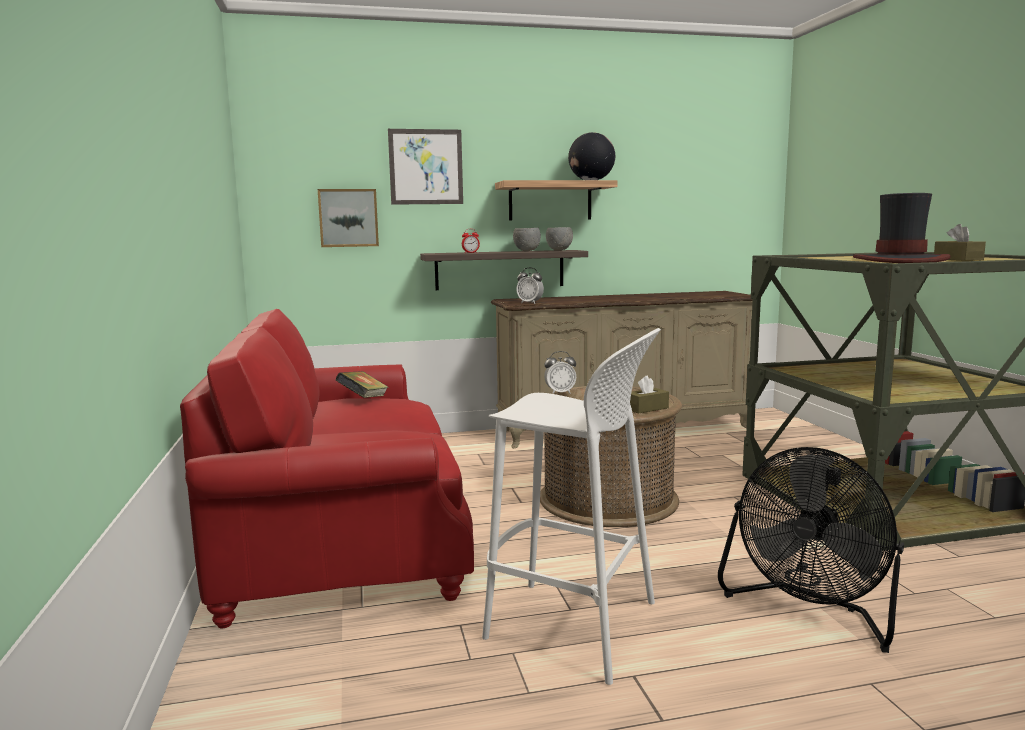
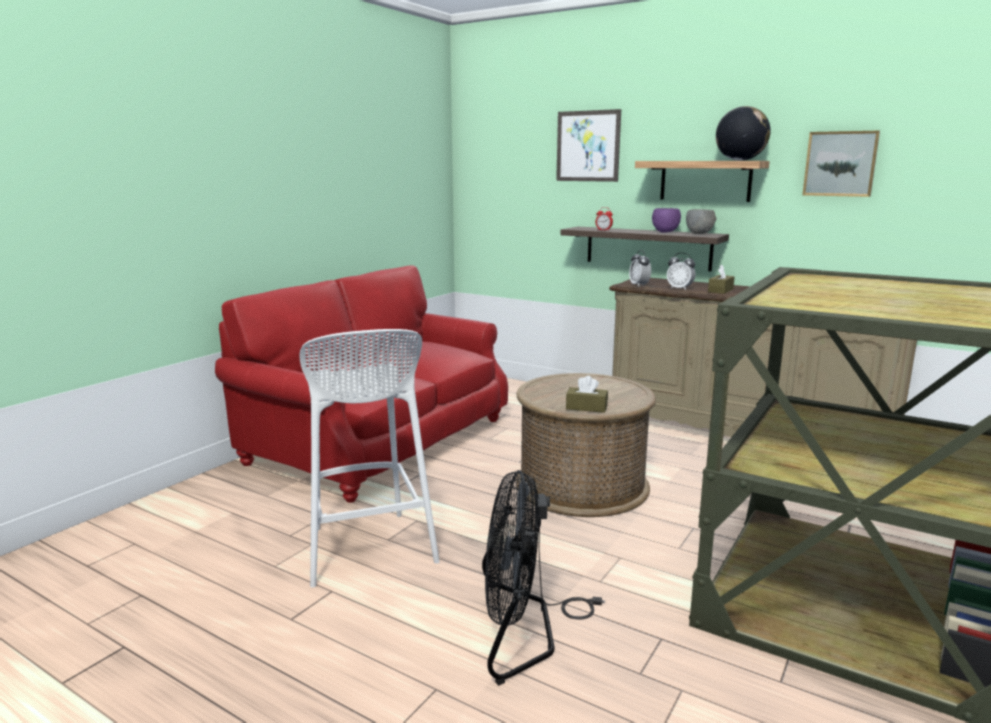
camera: 45 degrees right, 5 degrees up
picture [318,189,379,247] -> picture moved to [802,131,880,197]
book [335,371,389,398] -> none
grey bowl [513,228,541,251] -> purple bowl [652,208,681,233]
alarm clock [544,351,576,394] -> alarm clock moved to [667,253,696,290]
hat [853,193,951,263] -> none
brown tissue box [934,224,986,261] -> brown tissue box moved to [708,265,735,294]

